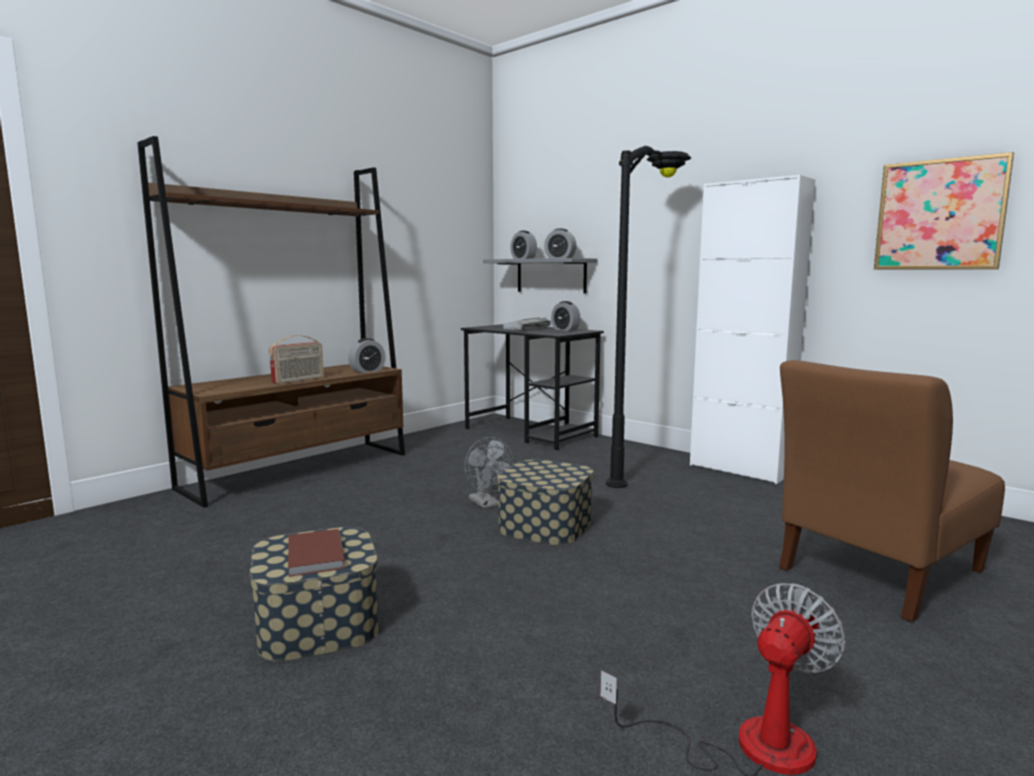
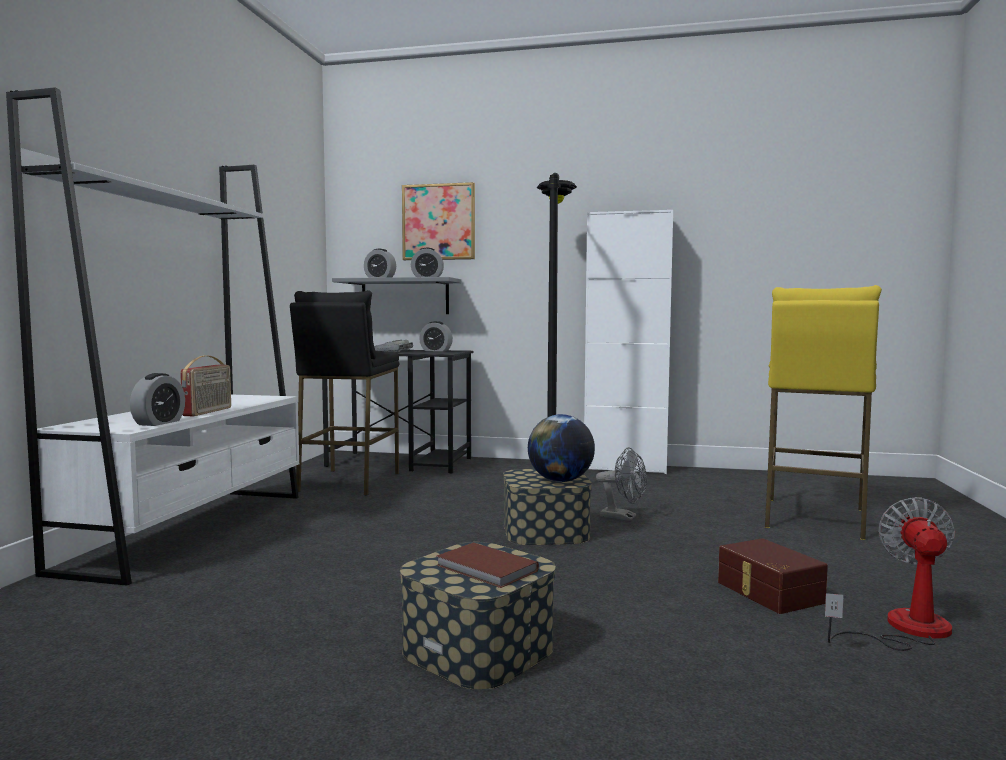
camera: 30 degrees left, 5 degrees down
brown bookcase [138,136,405,508] -> white bookcase [6,87,299,586]
alarm clock [348,338,385,373] -> alarm clock moved to [130,373,185,426]
grey fan [465,437,514,508] -> grey fan moved to [596,447,647,521]
brown chair [779,360,1005,622] -> yellow stool [765,285,882,540]
picture [874,152,1014,270] -> picture moved to [402,182,475,260]
none -> black stool [290,290,399,495]
none -> globe [528,414,595,482]
none -> brown storage box [718,538,828,614]

